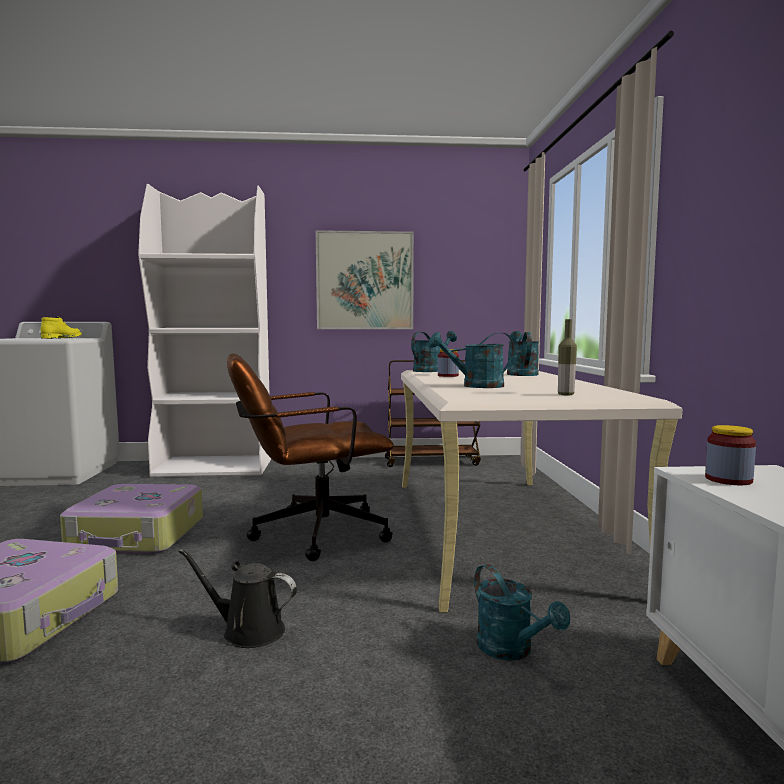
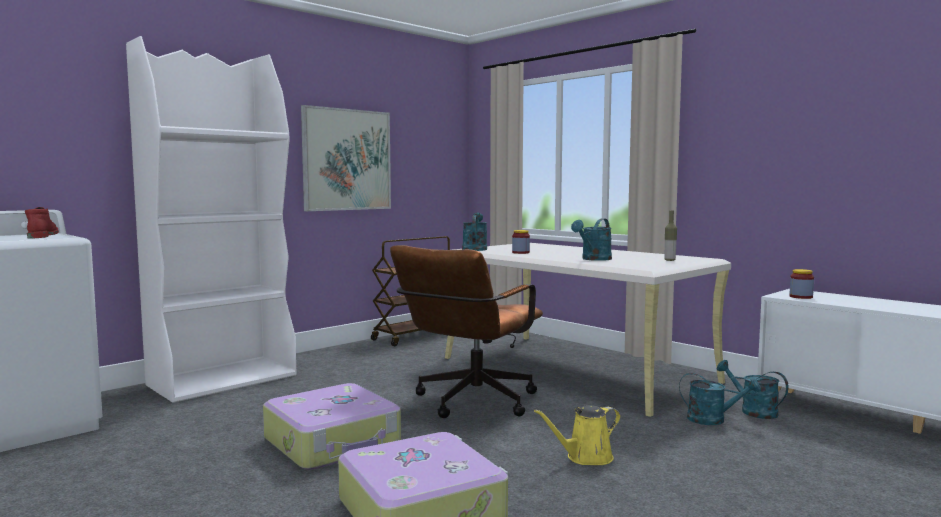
camera: 40 degrees left, 0 degrees up
yellow boot [41,317,82,339] -> red boot [25,207,59,238]
black watering can [179,549,297,648] -> yellow watering can [534,405,621,465]
turquoise watering can [507,331,539,376] -> turquoise watering can moved to [717,360,789,419]

